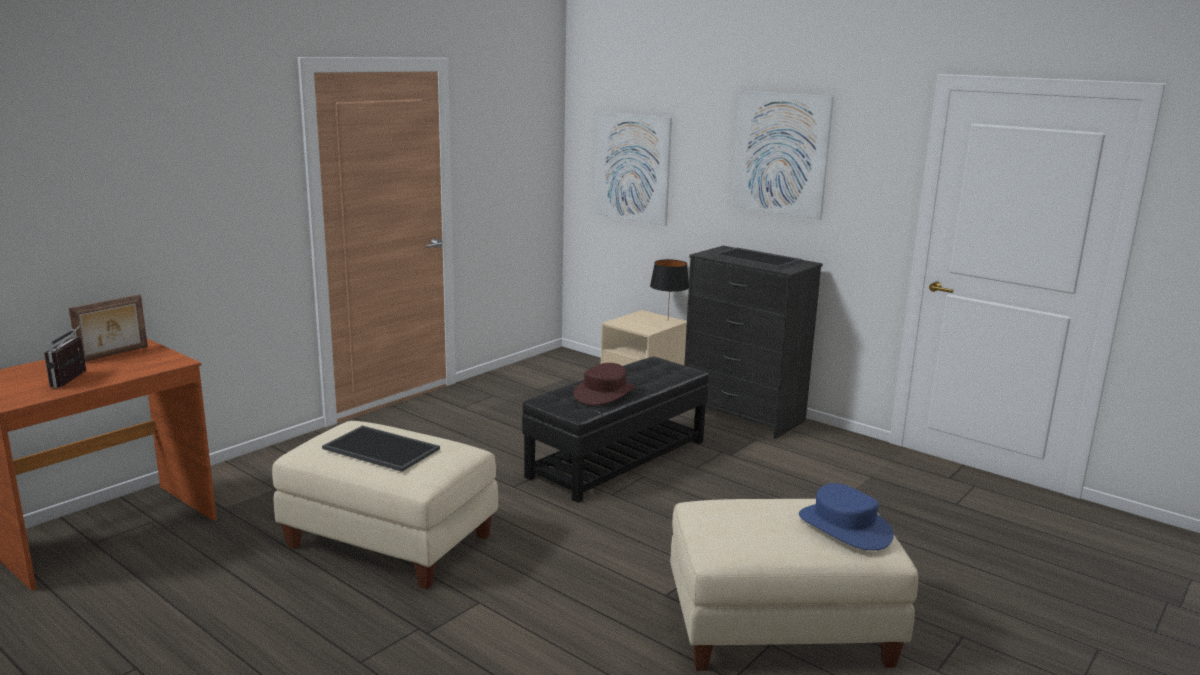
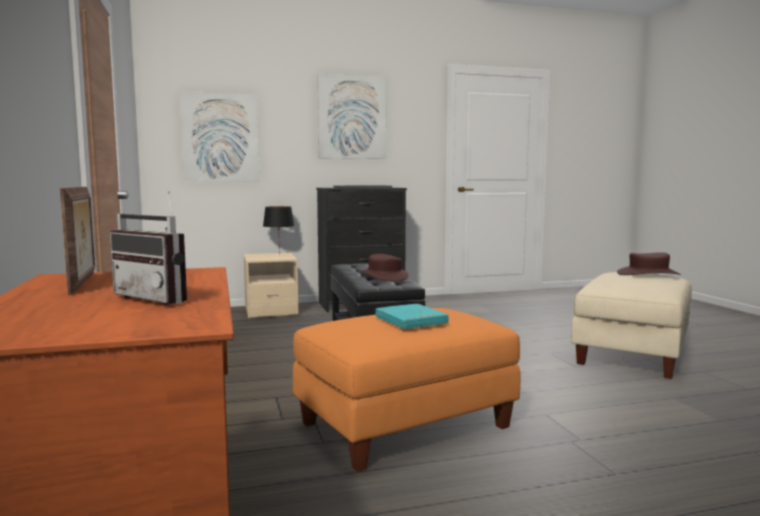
camera: 55 degrees left, 10 degrees down
beige ottoman [272,421,498,590] -> orange ottoman [293,308,520,472]
tray [322,425,440,472] -> turquoise book [375,304,449,329]
blue hat [799,483,894,551] -> brown hat [617,252,681,275]

